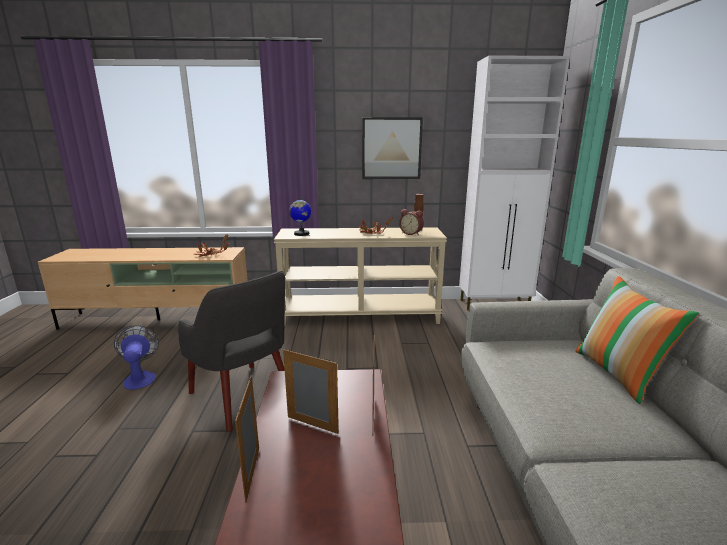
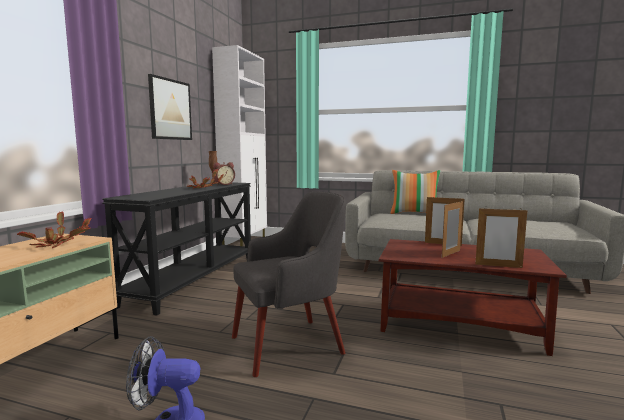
camera: 70 degrees left, 10 degrees down
beige console table [274,227,447,326] -> black console table [102,182,251,316]
globe [289,197,311,236] -> none

